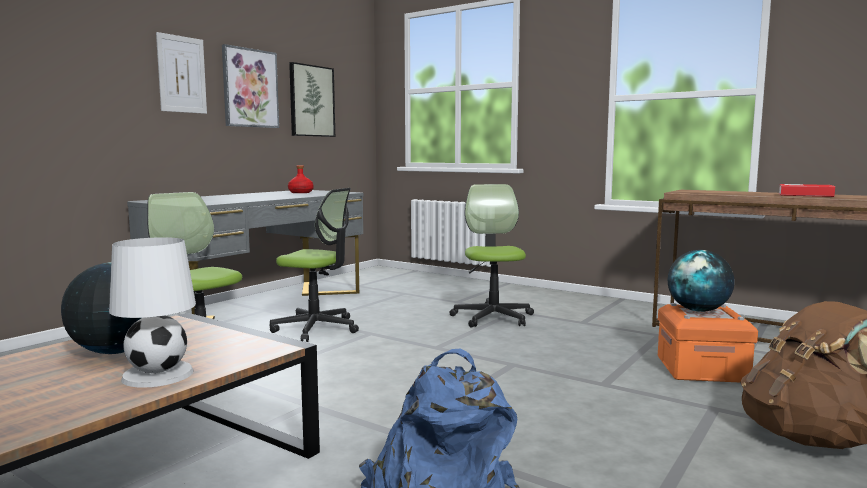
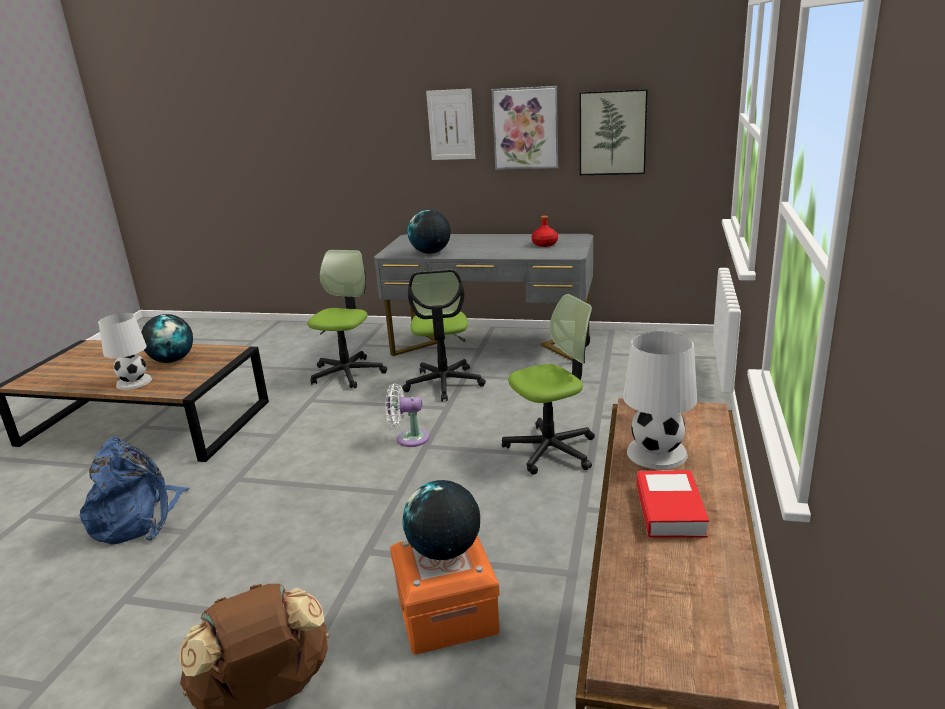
camera: 70 degrees right, 15 degrees up
none -> white fan [385,383,429,447]
none -> globe [408,210,451,254]
none -> white table lamp [623,331,697,469]

